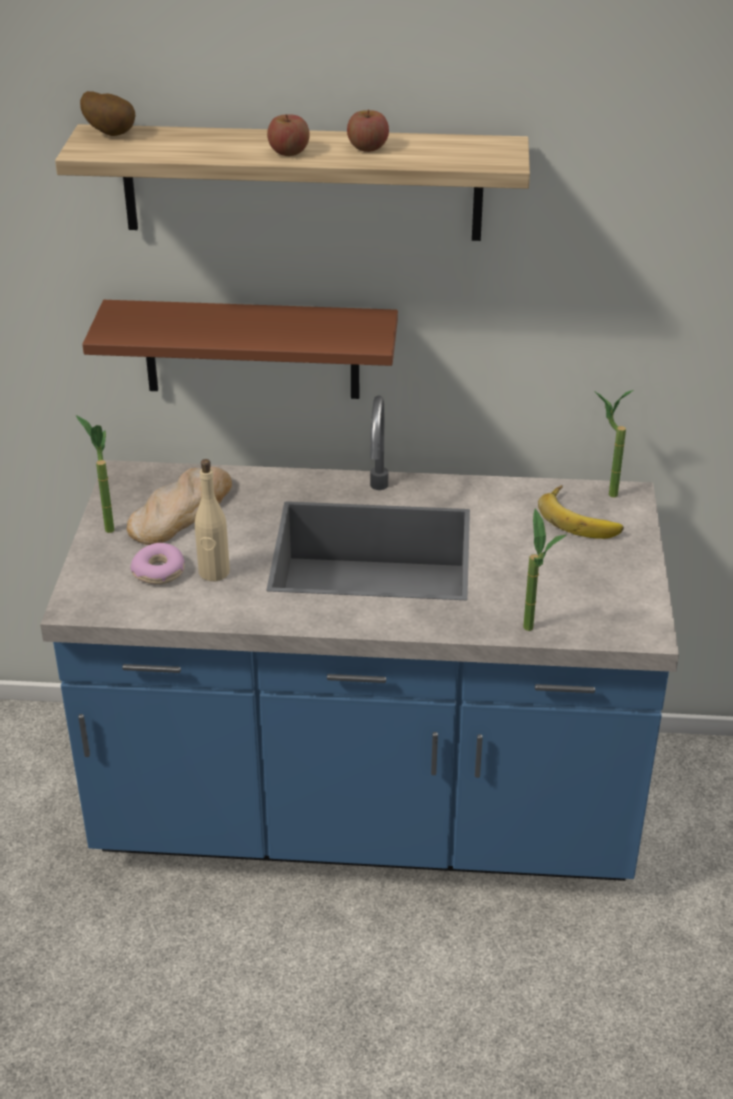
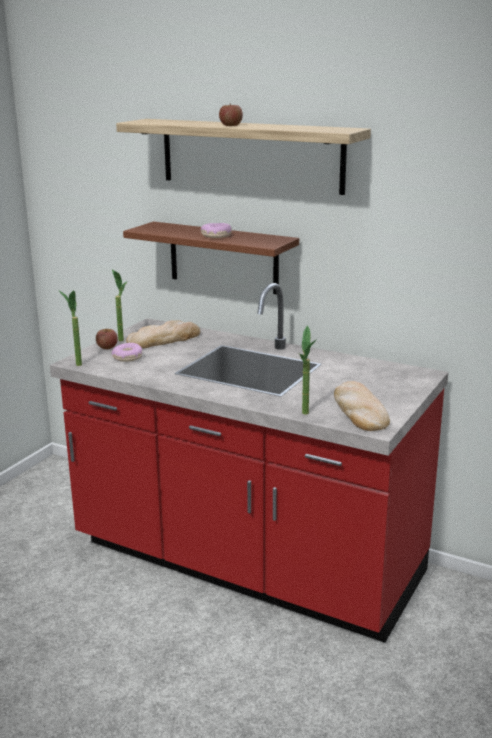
camera: 25 degrees right, 15 degrees down
blue counter [40,395,679,881] -> red counter [50,283,448,643]
potato [80,91,135,136] -> none
beige bottle [195,459,230,581] -> none
apple [347,110,389,152] -> apple moved to [96,328,118,349]
banana [538,485,624,539] -> none
potted plant [594,390,634,498] -> potted plant moved to [58,290,82,366]
none -> donut [201,223,232,238]
none -> bread [334,381,390,431]

